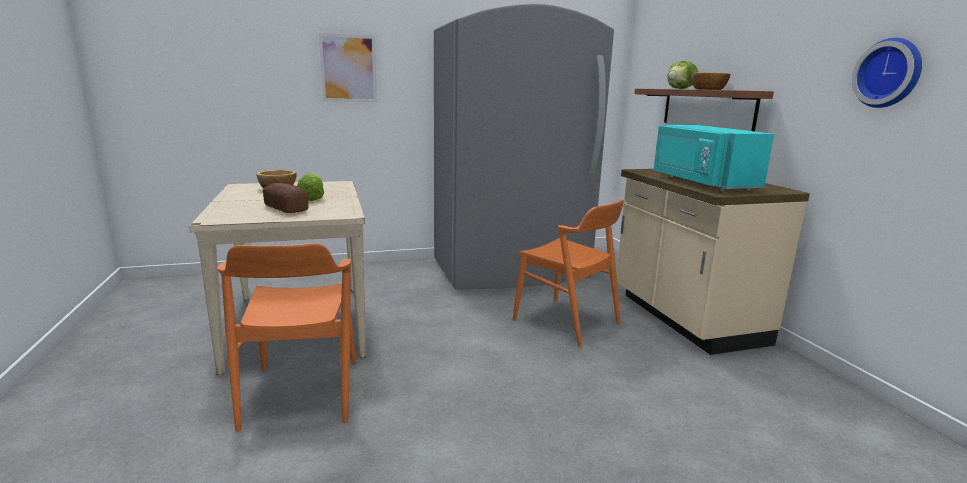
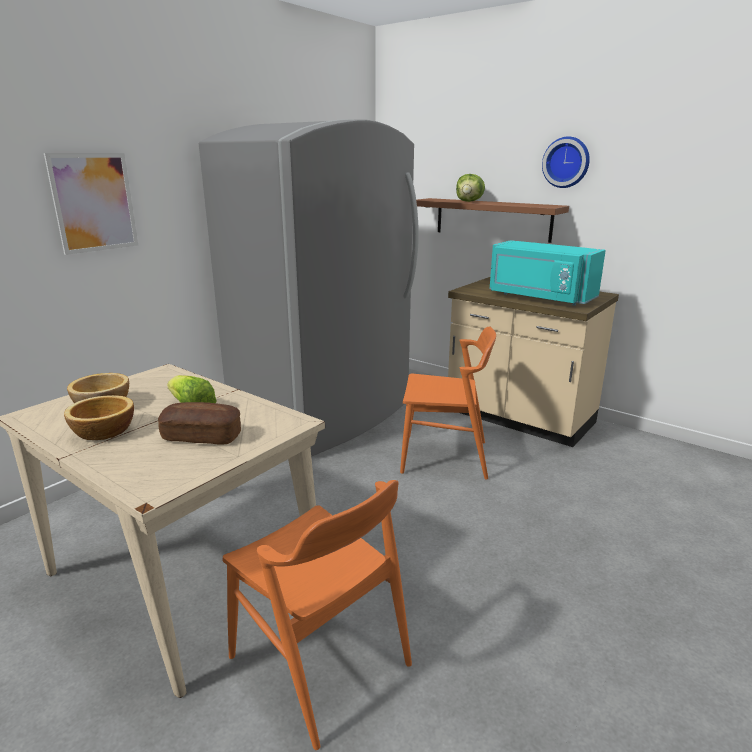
camera: 35 degrees left, 5 degrees up
bowl [691,72,731,90] -> bowl moved to [64,395,134,440]
wall clock [851,38,922,108] -> wall clock moved to [542,136,590,188]

